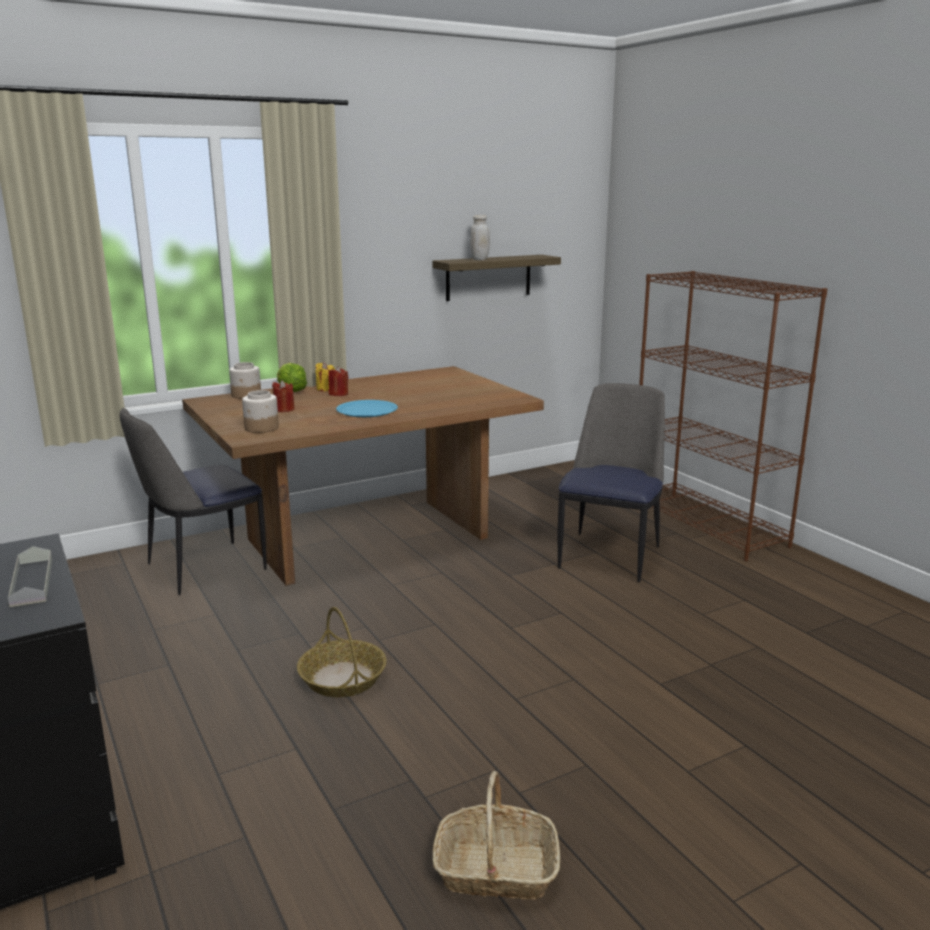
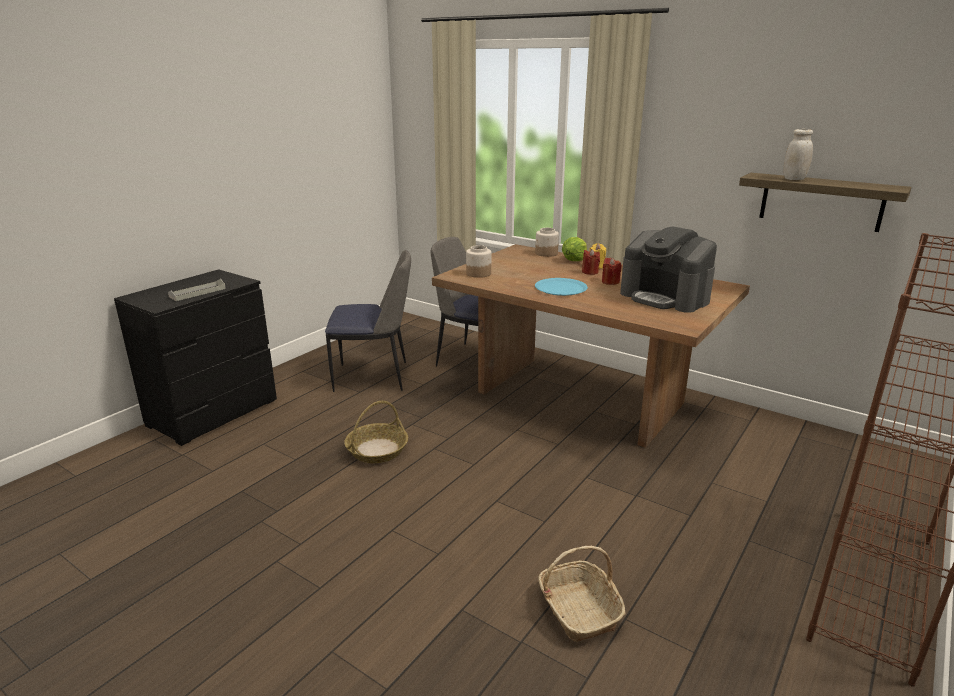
camera: 65 degrees right, 5 degrees up
red candle [272,380,294,412] -> red candle moved to [602,258,621,285]
basket [432,771,560,900] -> basket moved to [538,546,626,642]
chair [558,383,665,582] -> chair moved to [325,250,411,392]
none -> coffee machine [620,226,717,313]

